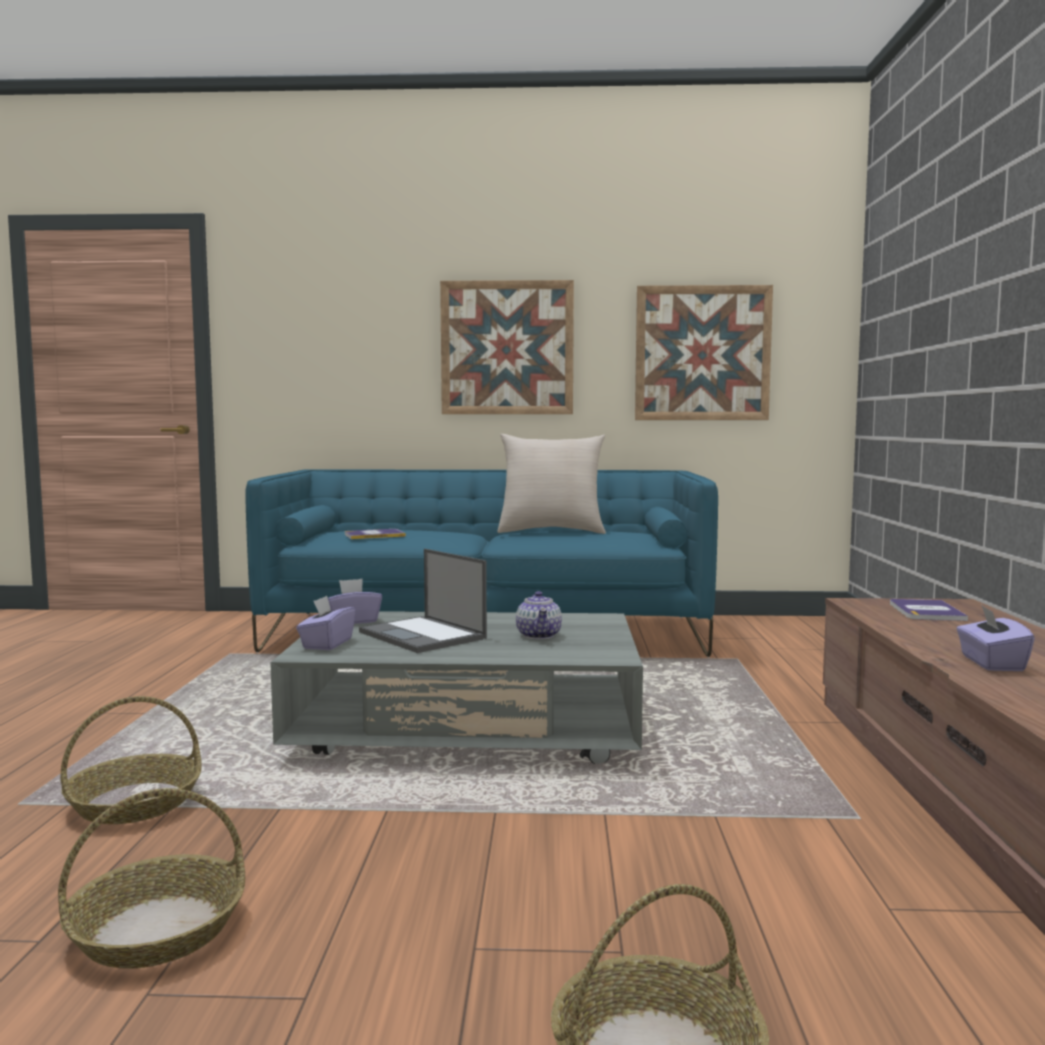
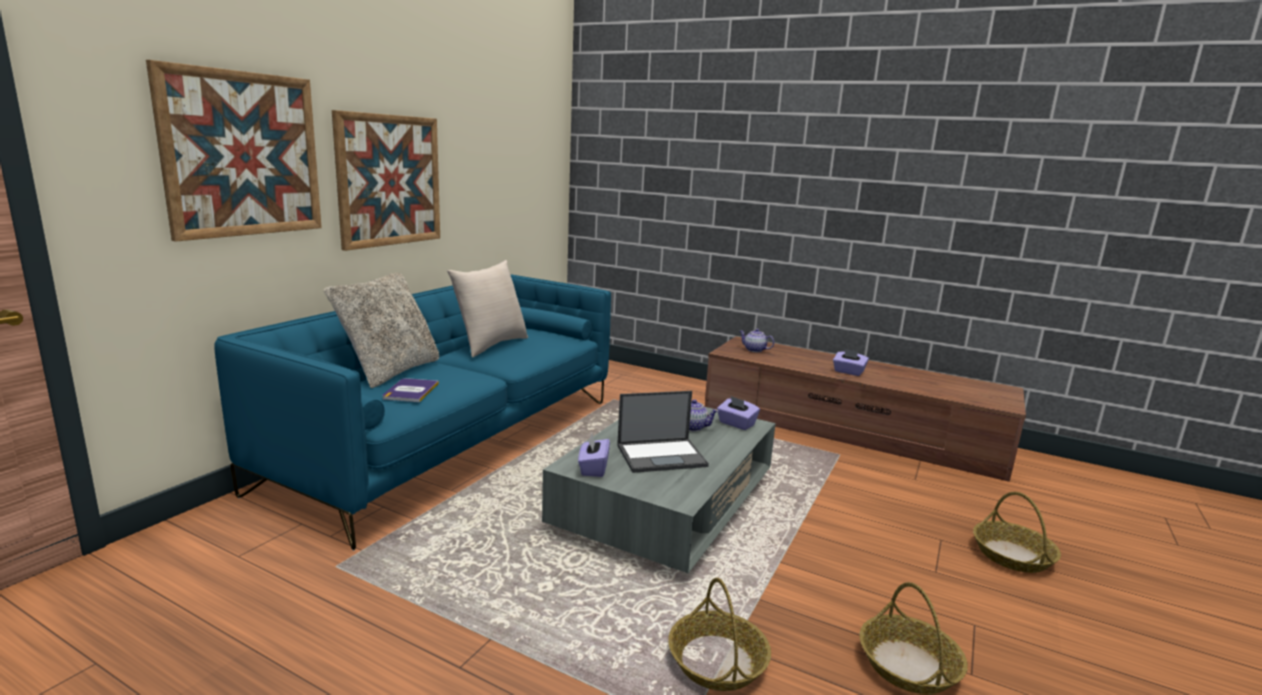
camera: 65 degrees left, 10 degrees up
purple tissue box [296,596,356,650] -> purple tissue box moved to [717,396,760,430]
picture [635,285,773,420] -> picture moved to [146,60,322,242]
book [890,599,968,621] -> teapot [739,329,774,352]
none -> beige pillow [324,273,439,388]

